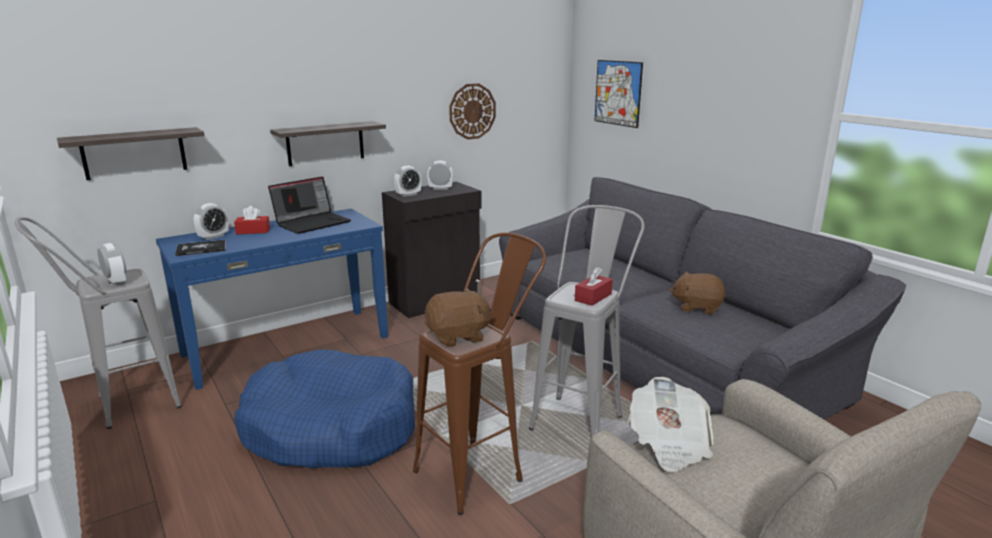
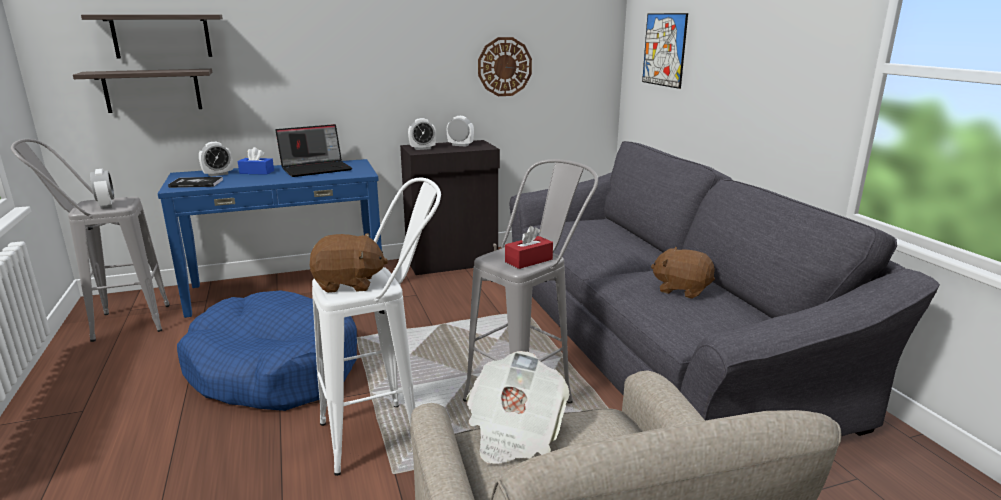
camera: 15 degrees right, 0 degrees up
red tissue box [234,206,270,234] -> blue tissue box [238,147,274,175]
shelf [270,121,386,166] -> shelf moved to [81,15,223,58]
brown stool [413,233,546,515] -> white stool [312,177,441,476]

